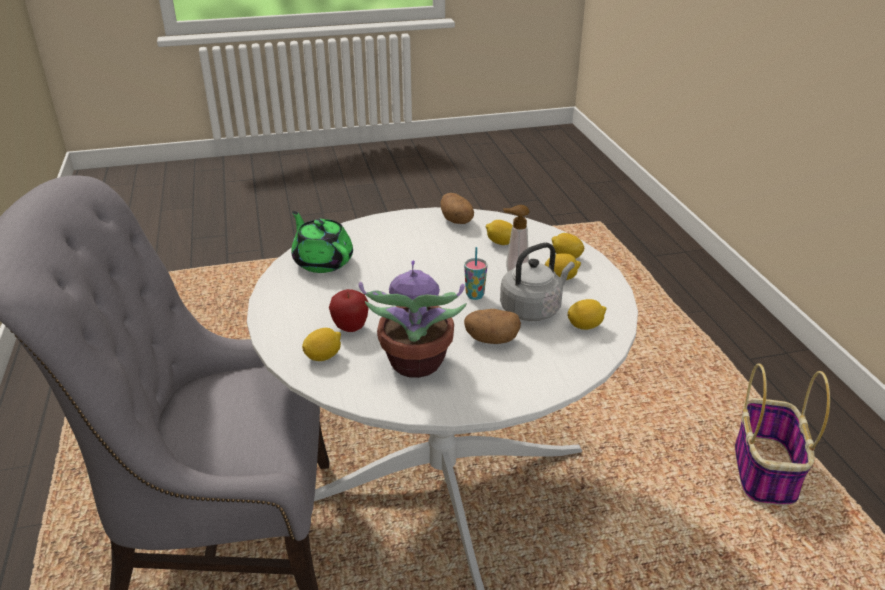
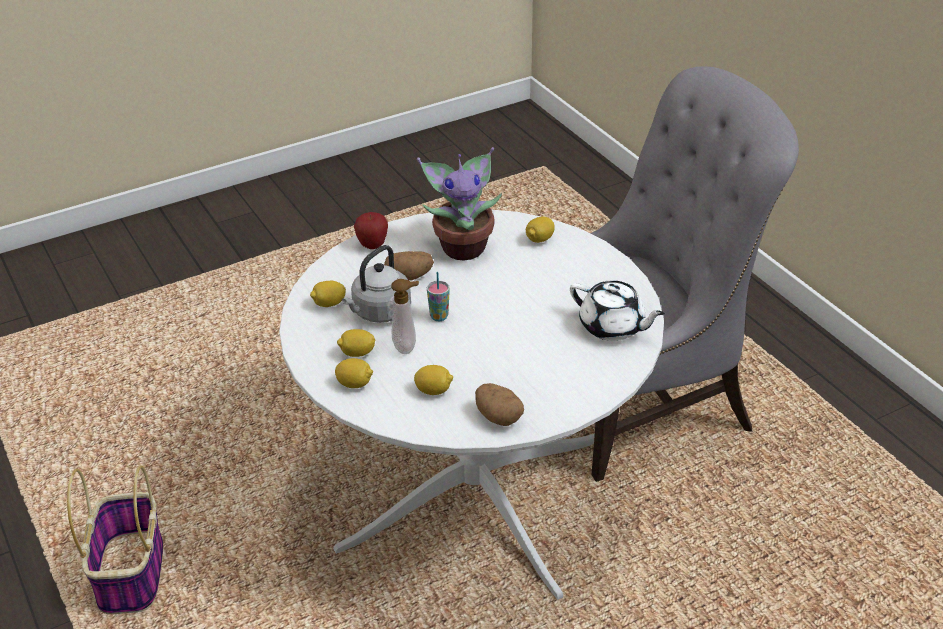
camera: 165 degrees right, 5 degrees up
green teapot [291,211,353,273] -> white teapot [570,280,665,341]
apple [329,289,369,332] -> apple moved to [354,212,388,249]

